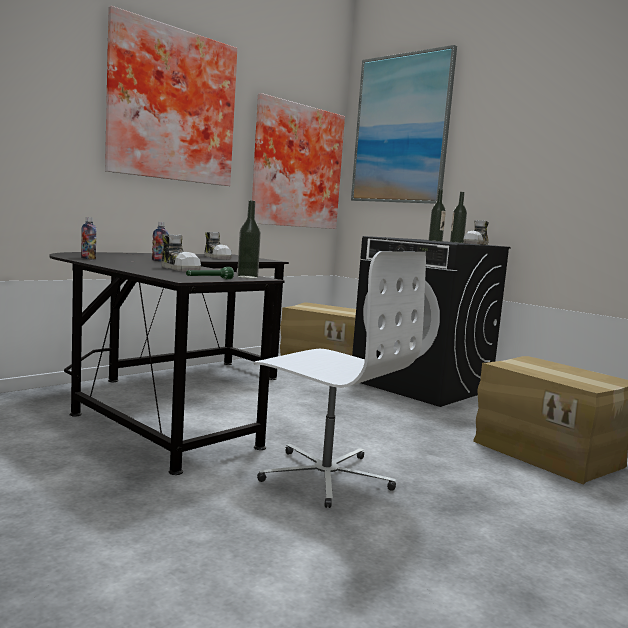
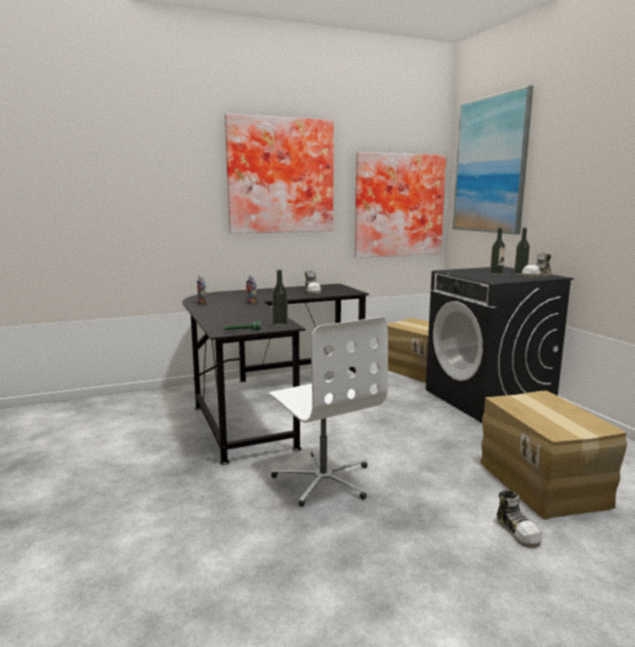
camera: 25 degrees right, 5 degrees up
shoe [161,234,201,272] -> shoe moved to [497,491,542,548]

